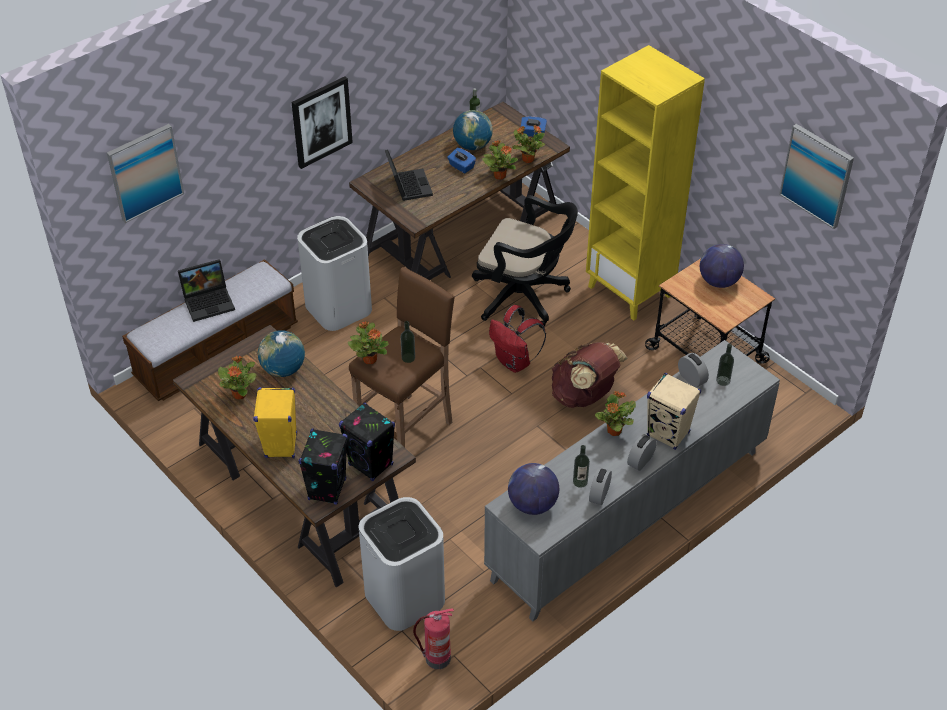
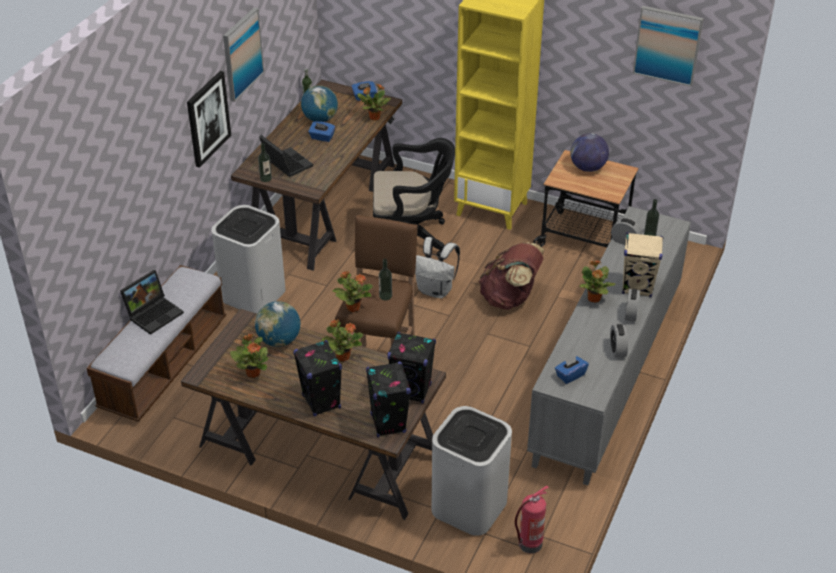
camera: 25 degrees left, 5 degrees down
picture [107,124,184,223] -> picture moved to [223,7,264,102]
yellow speaker [253,387,297,458] -> black speaker [293,340,342,416]
potted plant [482,140,518,180] -> potted plant moved to [321,319,364,361]
red backpack [489,305,546,373] -> white backpack [415,237,460,298]
globe [508,463,559,515] -> blue tissue box [555,355,589,384]
bottle [573,445,590,488] -> bottle moved to [258,143,272,182]

